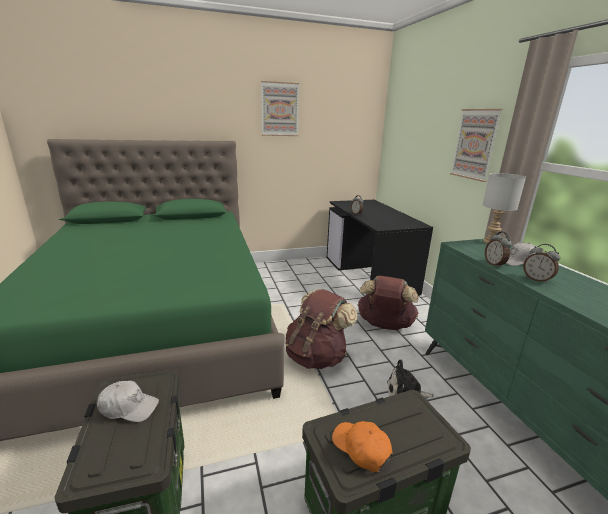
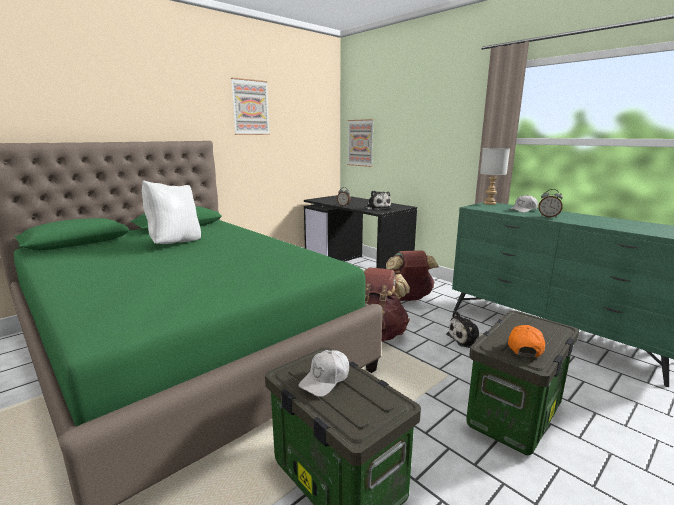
camera: 25 degrees left, 5 degrees down
white cap [97,381,159,422] -> white cap turned 150 degrees clockwise [298,350,349,397]
orange cap [332,421,393,472] -> orange cap turned 90 degrees clockwise [508,325,545,357]
picture [450,109,503,182] -> picture moved to [347,119,374,167]
alarm clock [485,232,512,268] -> none
none -> white pillow [142,180,201,244]
none -> plush toy [365,190,392,210]

